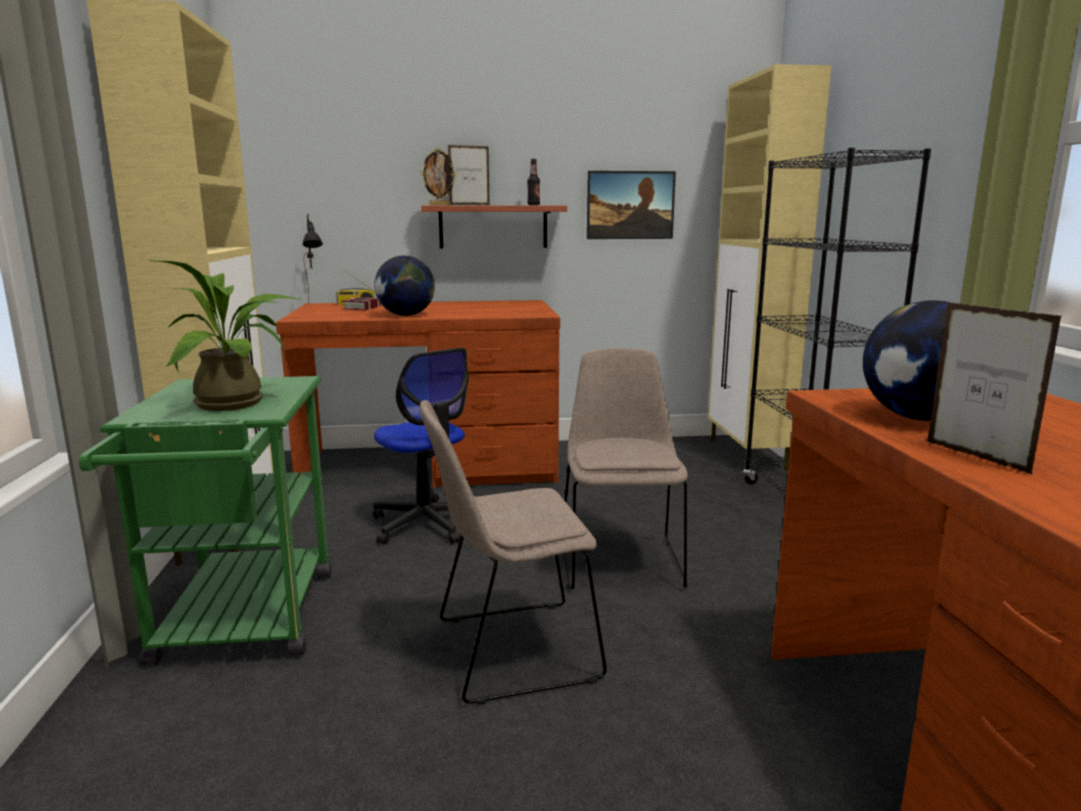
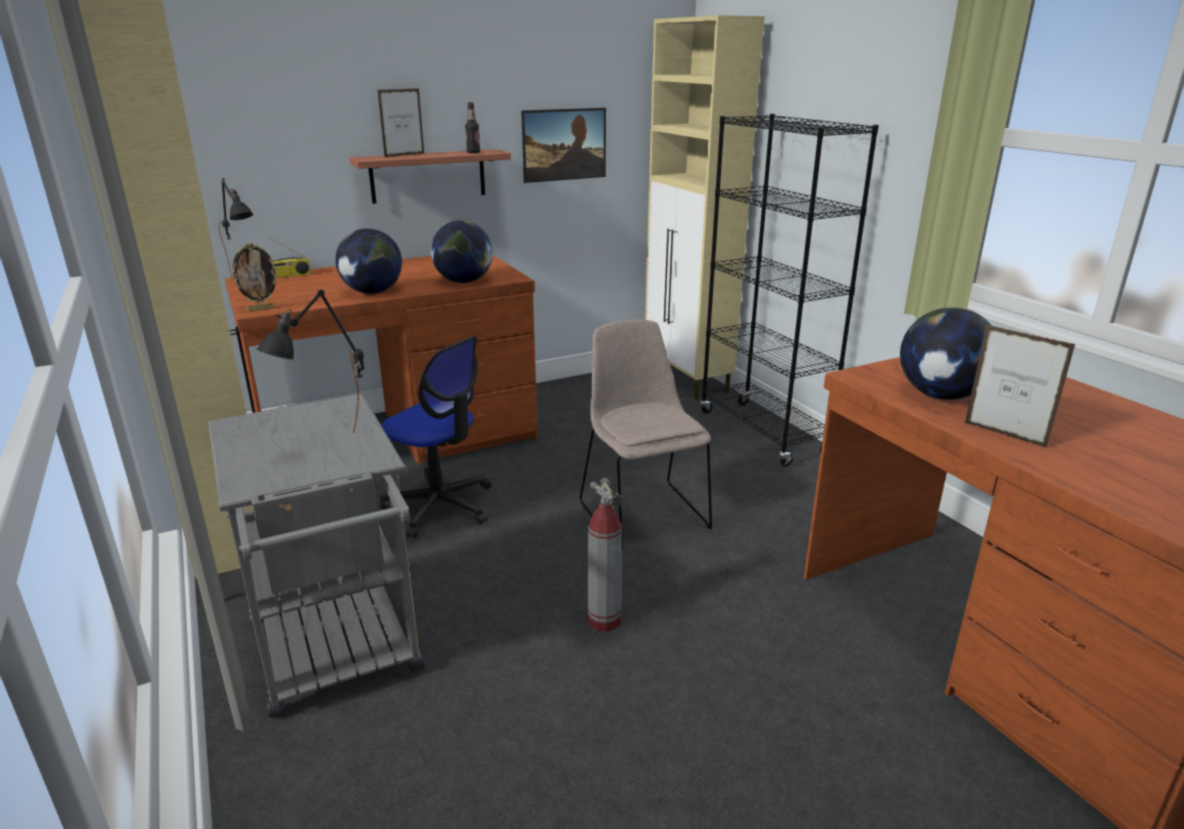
camera: 20 degrees left, 10 degrees up
green cart [79,376,332,665] -> grey cart [208,394,425,718]
potted plant [149,260,302,411] -> black table lamp [256,289,364,433]
book [341,297,381,310] -> none
beige chair [420,400,607,705] -> fire extinguisher [587,477,623,632]
picture frame [421,148,457,205] -> picture frame moved to [230,242,279,311]
none -> globe [431,220,493,283]

